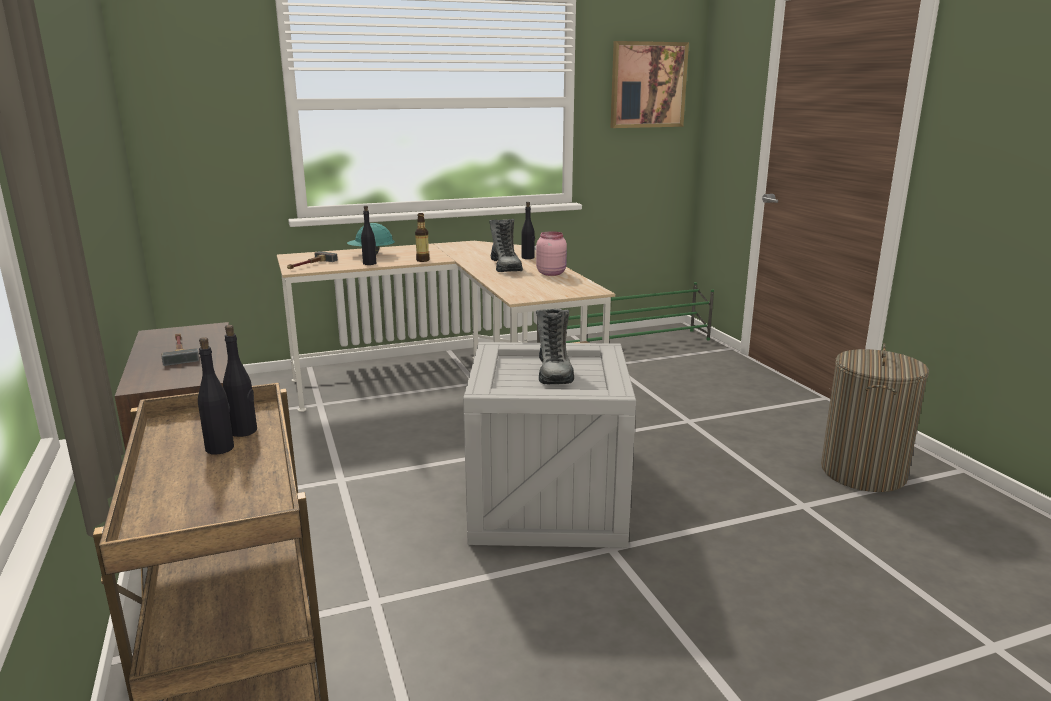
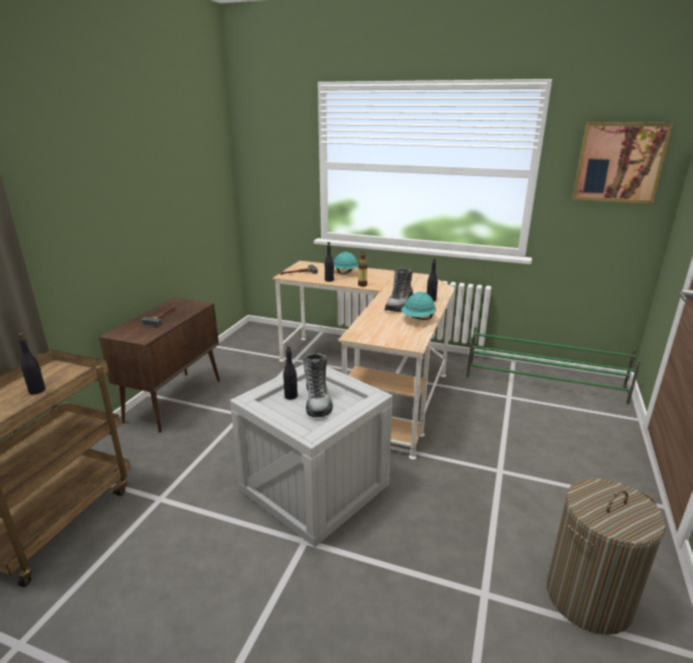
camera: 40 degrees right, 5 degrees up
black bottle [223,325,257,437] -> black bottle moved to [283,345,298,400]
pink jar [536,231,567,276] -> turquoise hard hat [401,292,436,320]
boot [536,309,574,384] -> boot turned 45 degrees counterclockwise [302,353,332,417]

